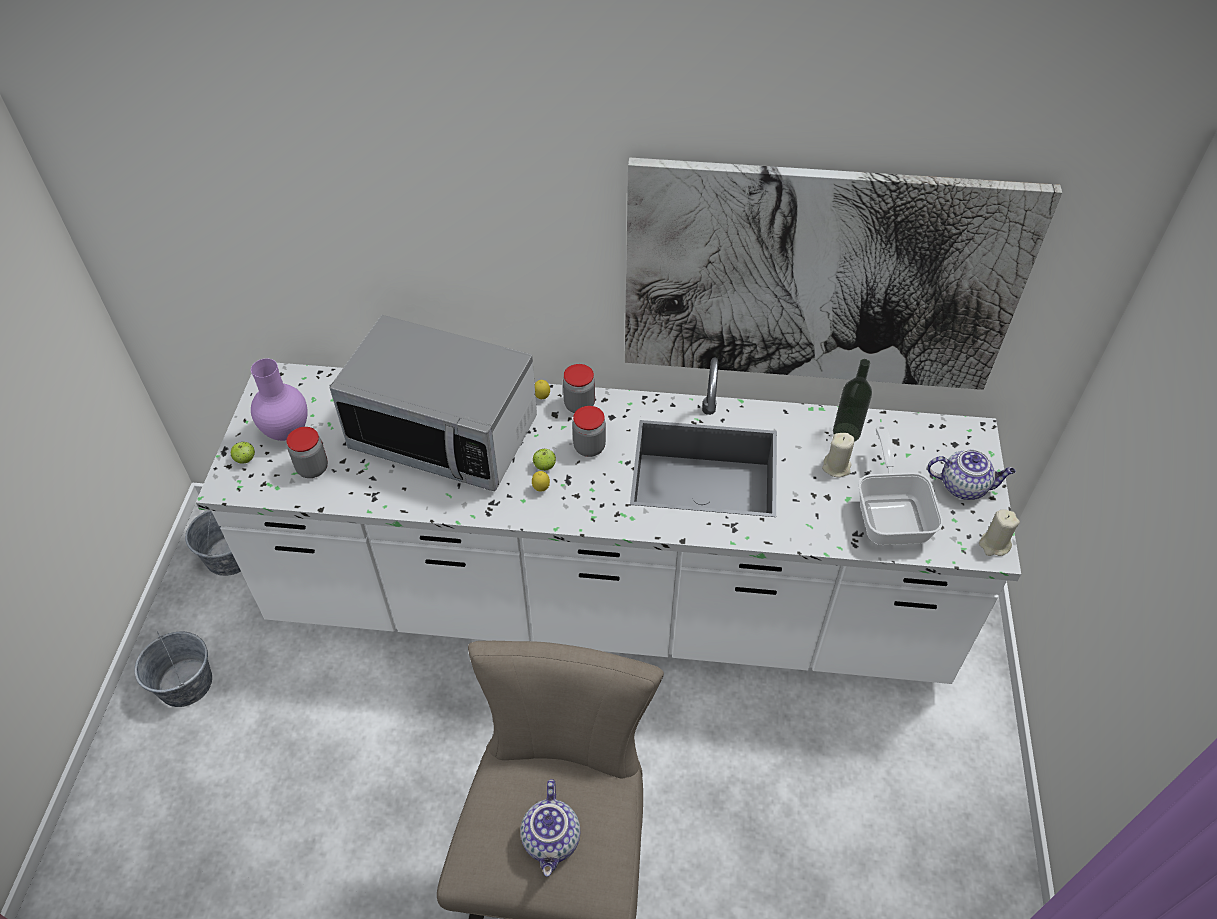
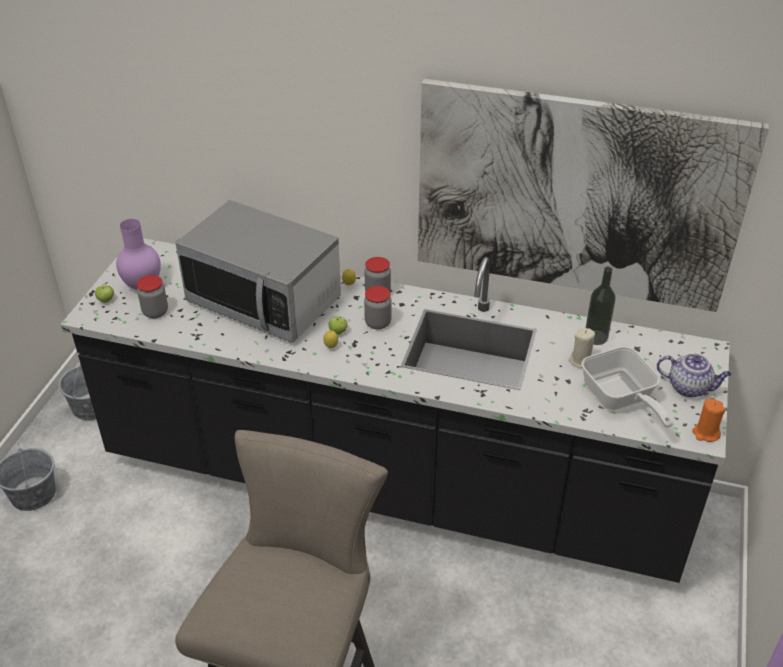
camera: 10 degrees right, 10 degrees down
white counter [196,357,1021,684] -> black counter [60,238,730,583]
teapot [520,779,580,876] -> none
frying pan [858,426,943,545] -> frying pan turned 150 degrees clockwise [581,346,673,428]
beige candle [979,509,1020,556] -> orange candle [692,399,725,442]

